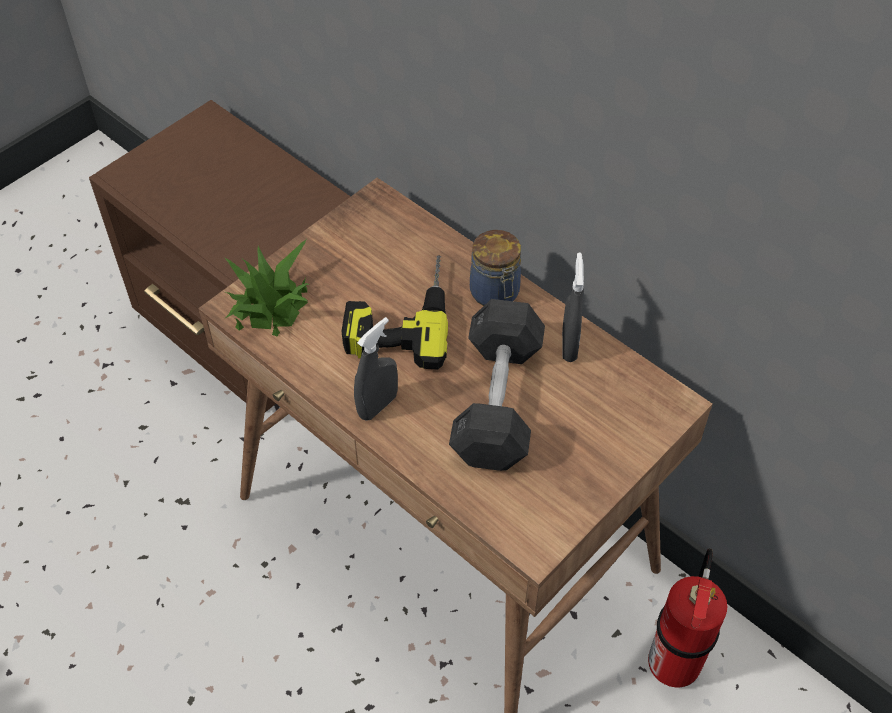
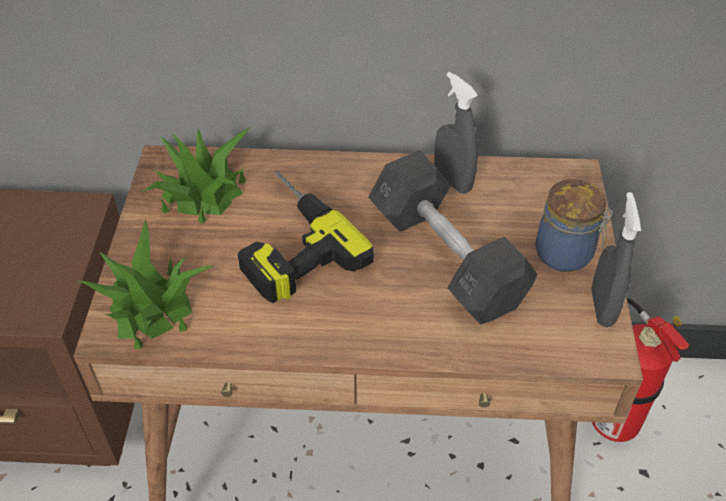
camera: 40 degrees left, 5 degrees down
grey spray bottle [354,317,398,420] -> grey spray bottle moved to [592,192,641,327]
jar [470,230,521,306] -> jar moved to [536,179,613,272]
none -> potted plant [139,127,250,224]

